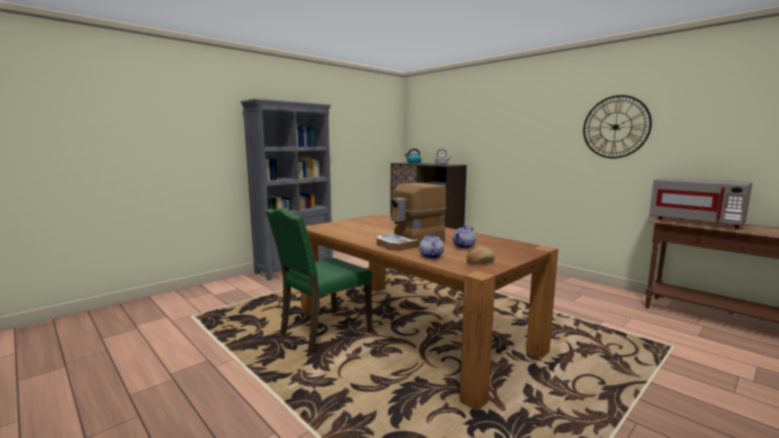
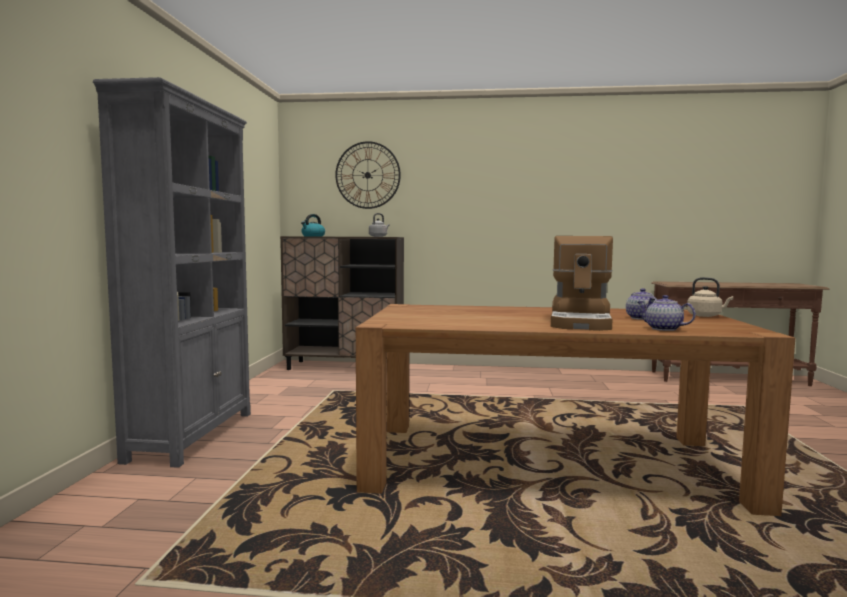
camera: 40 degrees left, 5 degrees down
green chair [265,208,372,354] -> none
bread [467,246,495,265] -> none
wall clock [583,95,652,158] -> wall clock moved to [335,141,401,209]
grey microwave [649,177,752,228] -> none
none -> beige kettle [687,277,733,317]

